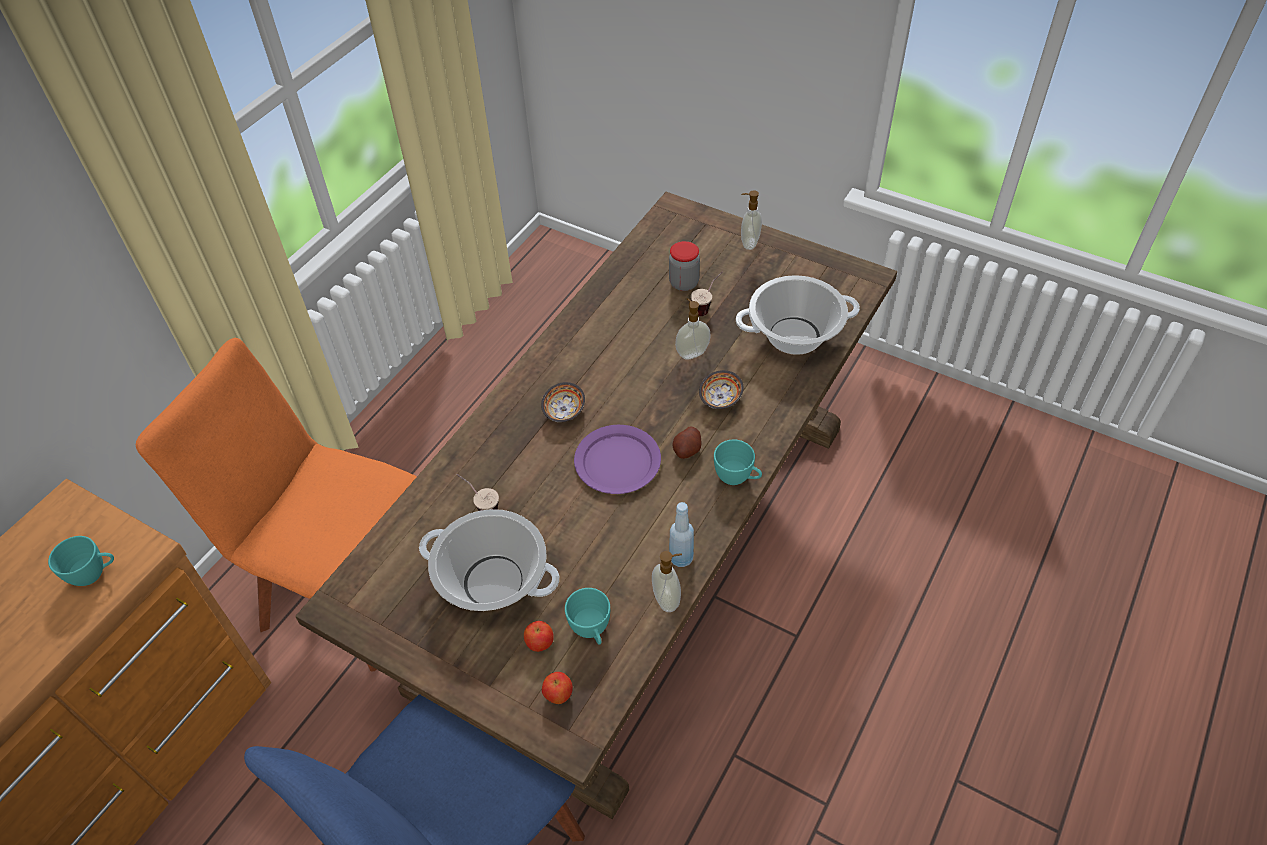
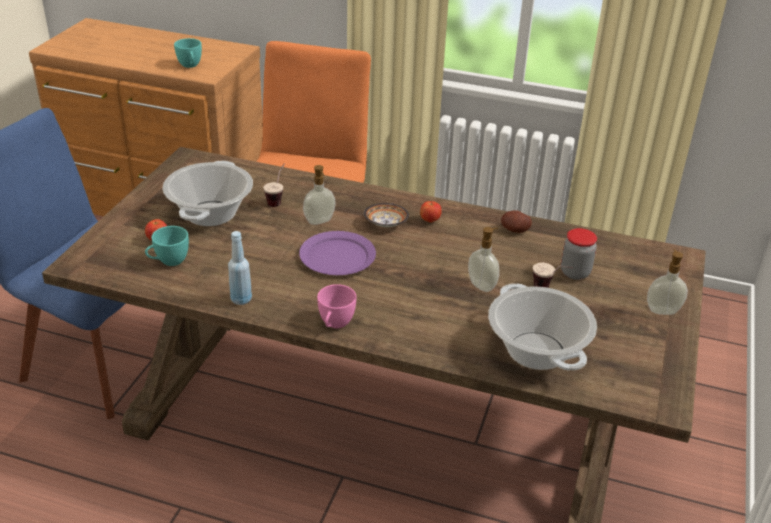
camera: 75 degrees right, 15 degrees down
apple [542,672,573,704] -> apple moved to [420,201,442,223]
soap dispenser [652,551,682,612] -> soap dispenser moved to [303,165,336,225]
potato [673,427,701,459] -> potato moved to [501,210,532,233]
bowl [699,370,744,409] -> none
turquoise cup [714,439,762,485] -> pink cup [317,284,356,328]

